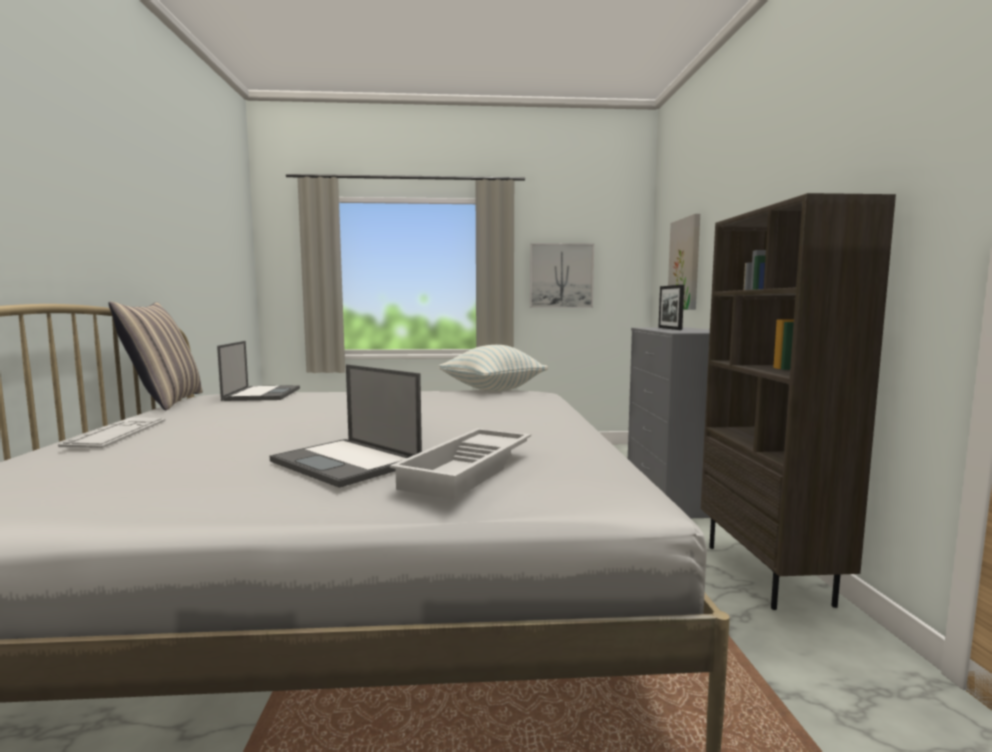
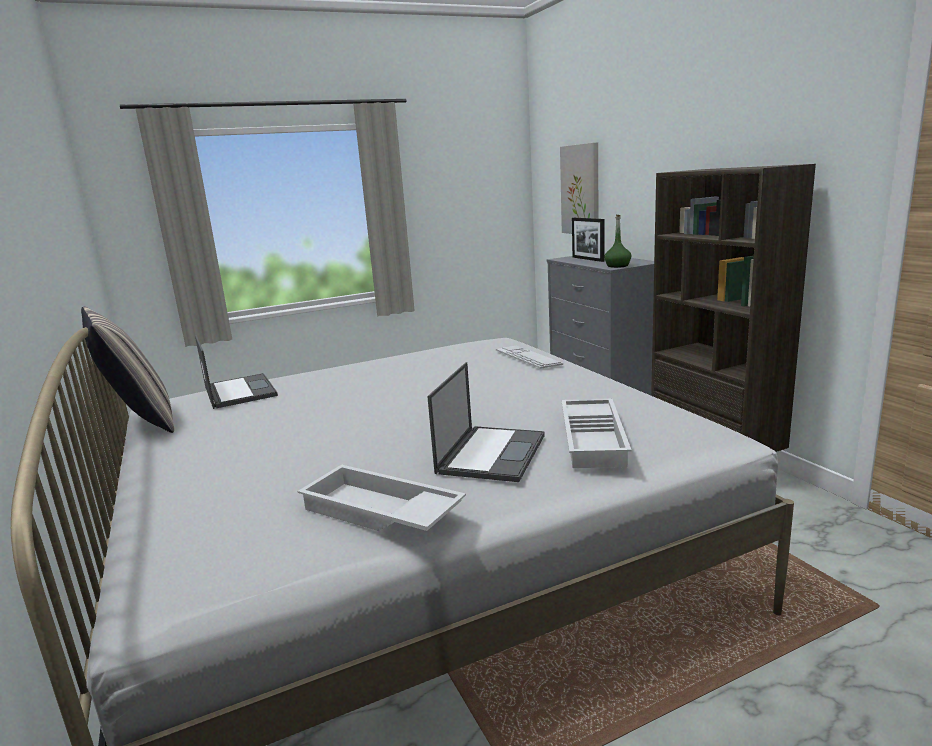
camera: 20 degrees left, 10 degrees up
keyboard [58,417,165,448] -> keyboard moved to [496,346,563,369]
laptop [270,364,422,488] -> laptop turned 90 degrees counterclockwise [427,362,545,482]
pillow [438,345,548,391] -> none
picture [530,243,594,308] -> none
none -> white tray [298,464,466,531]
none -> green bottle [604,215,631,268]

